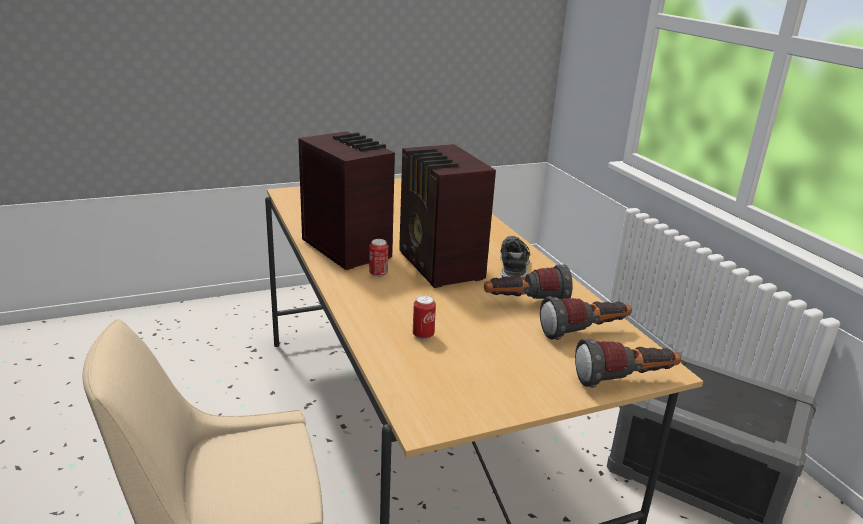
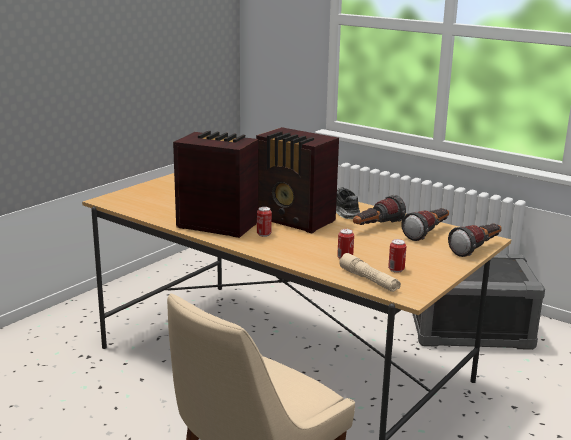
camera: 30 degrees left, 5 degrees down
none -> beige flashlight [339,253,401,292]
none -> can [388,239,406,273]

